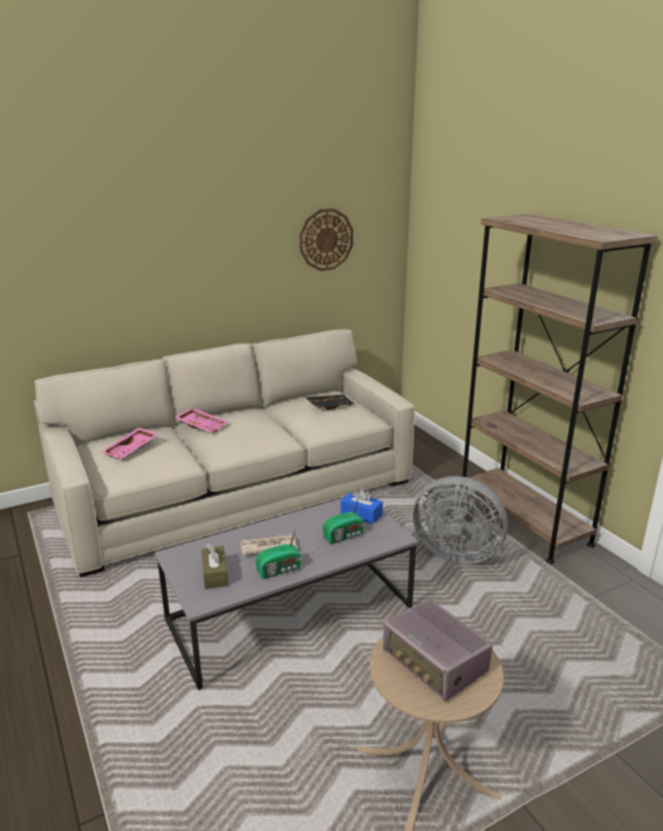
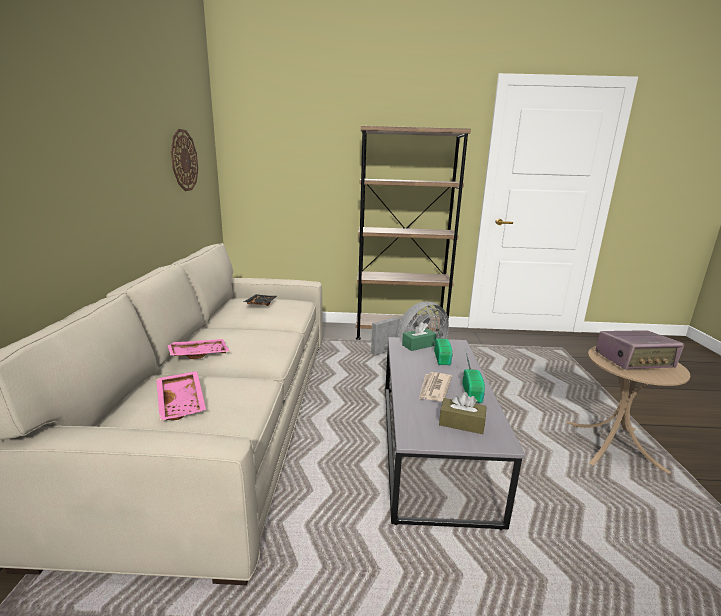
camera: 60 degrees left, 5 degrees down
blue tissue box [341,487,383,524] -> green tissue box [402,322,437,351]

